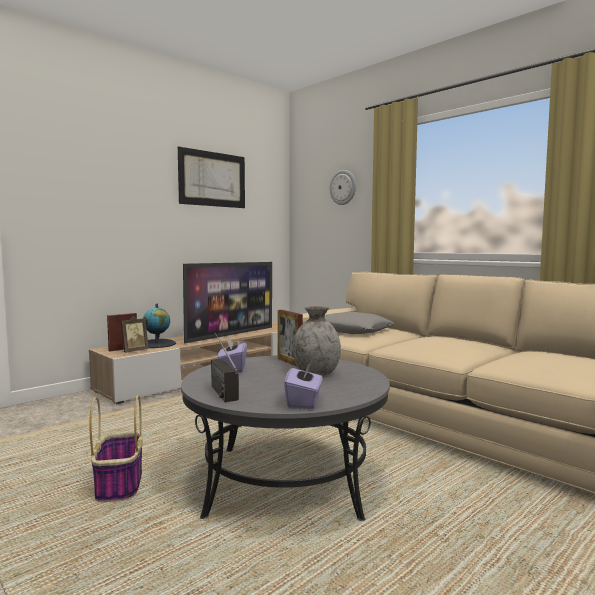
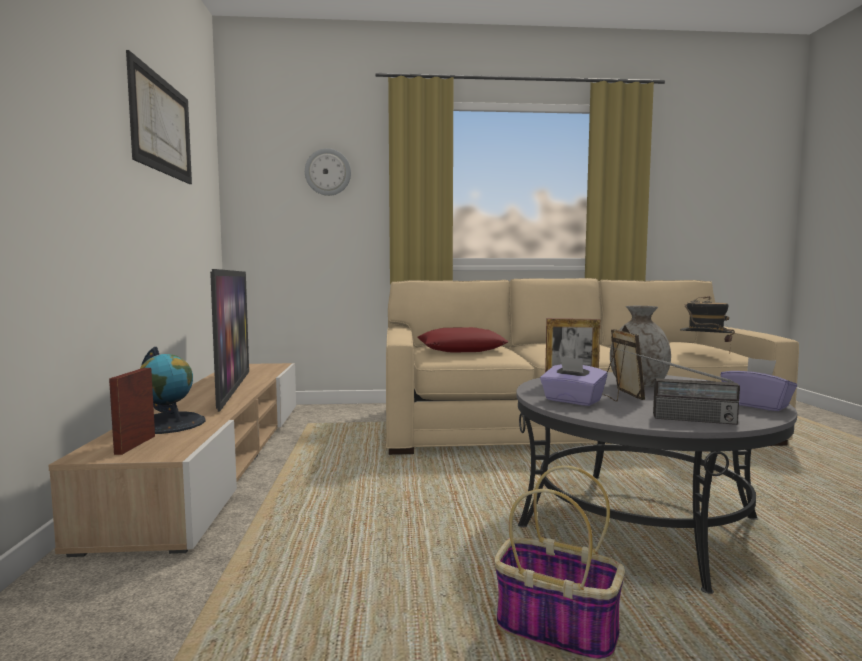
camera: 50 degrees left, 0 degrees up
picture frame [121,316,149,353] -> picture frame moved to [602,325,645,402]
grey pillow [324,312,394,334] -> red pillow [418,327,509,352]
none -> hat [680,296,735,354]

